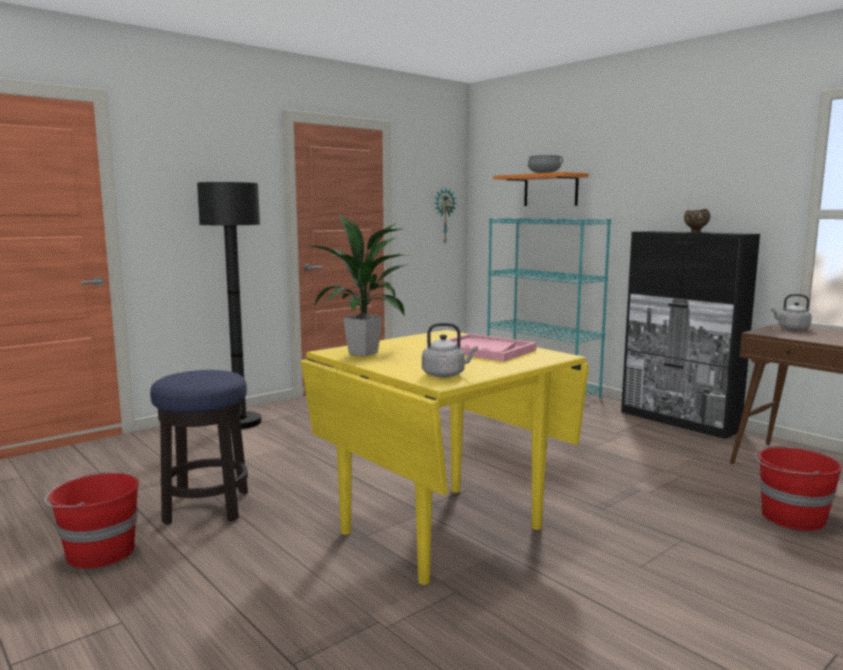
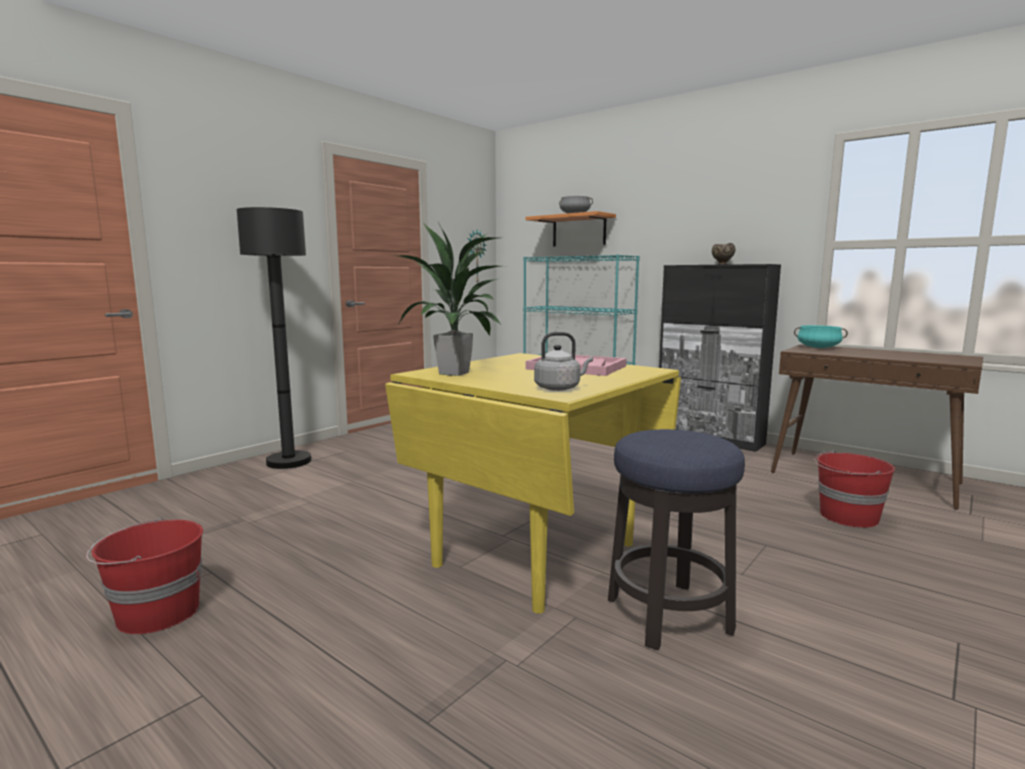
camera: 10 degrees left, 0 degrees up
stool [150,370,248,525] -> stool moved to [608,429,745,650]
grey kettle [771,294,812,330] -> turquoise cooking pot [794,325,848,348]

